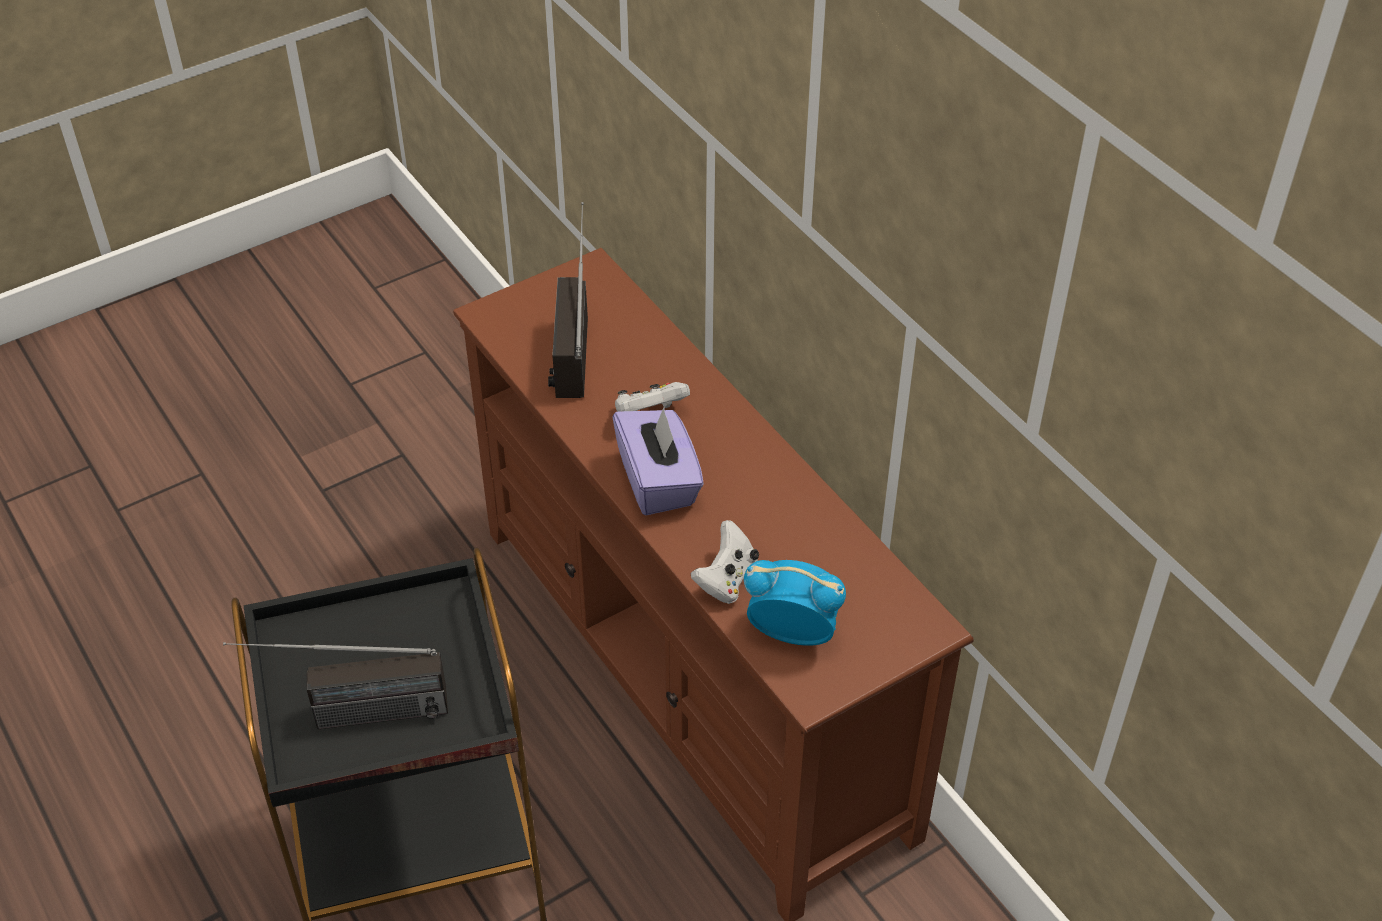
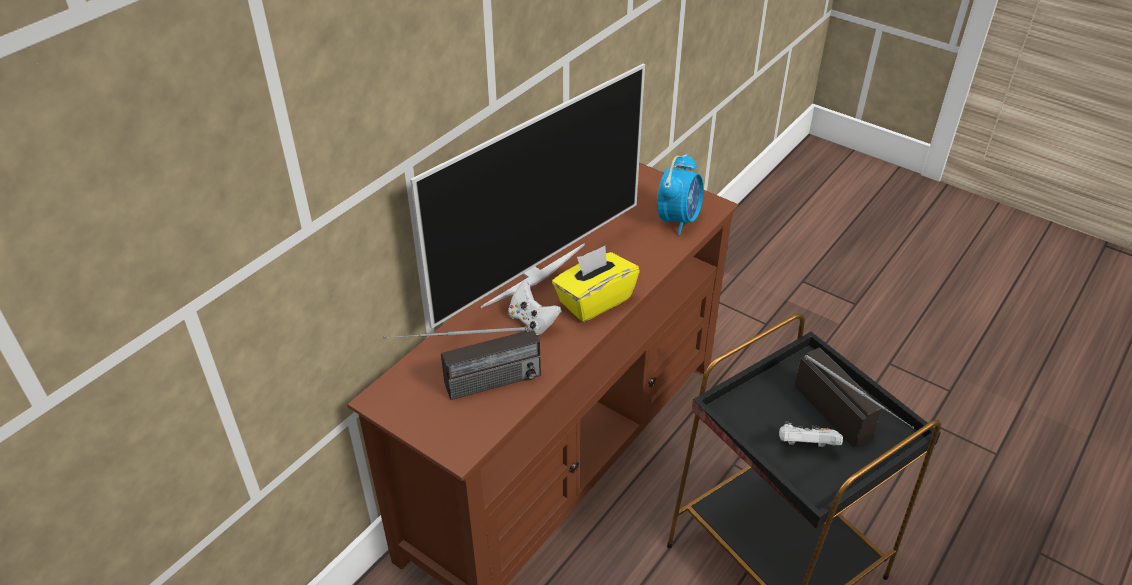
camera: 110 degrees left, 5 degrees down
purple tissue box [612,407,704,515] -> yellow tissue box [552,246,640,322]
white game controller [691,520,759,604] -> white game controller moved to [779,421,843,447]
alarm clock [744,560,846,646] -> alarm clock turned 150 degrees counterclockwise [657,153,703,235]
none -> television [410,63,645,329]

